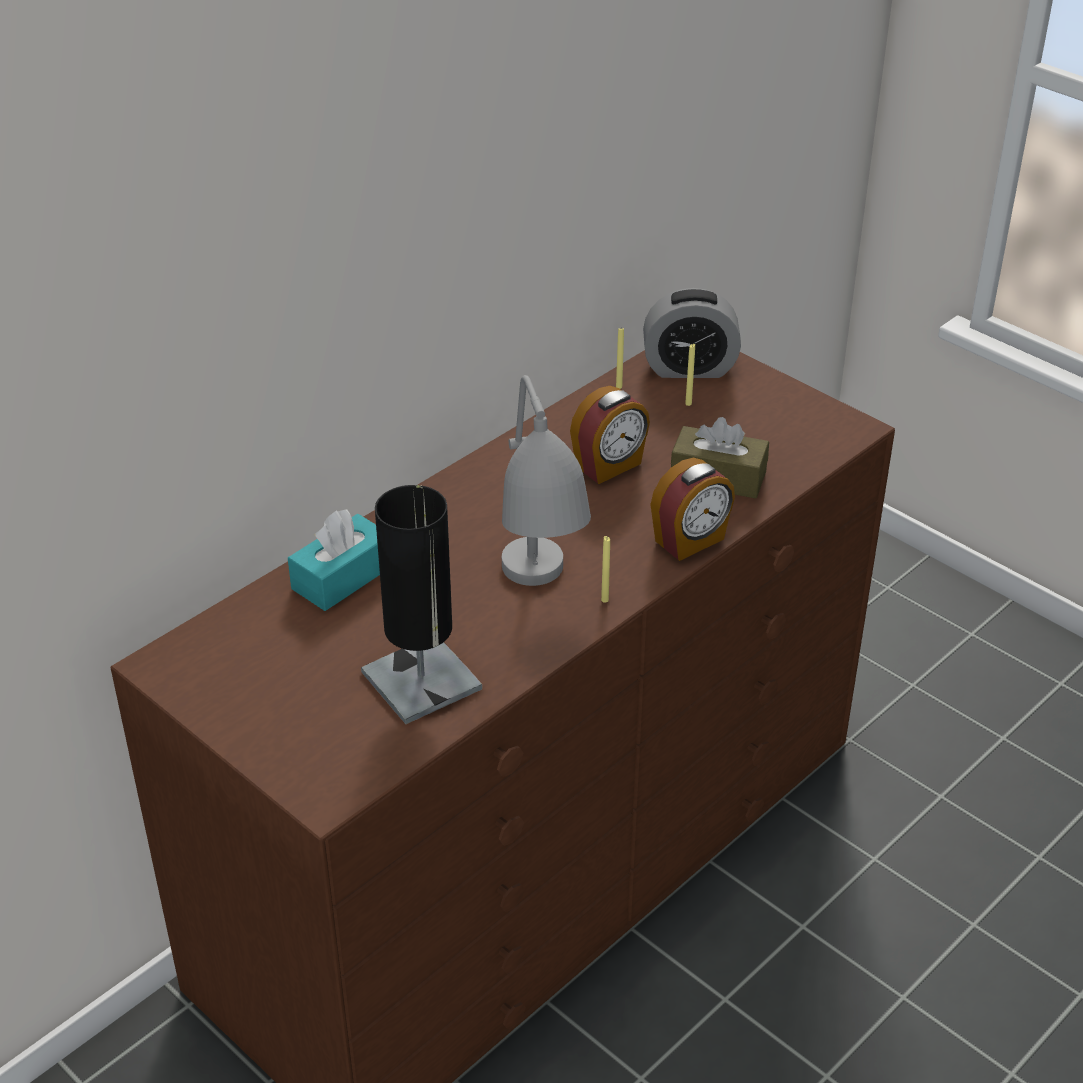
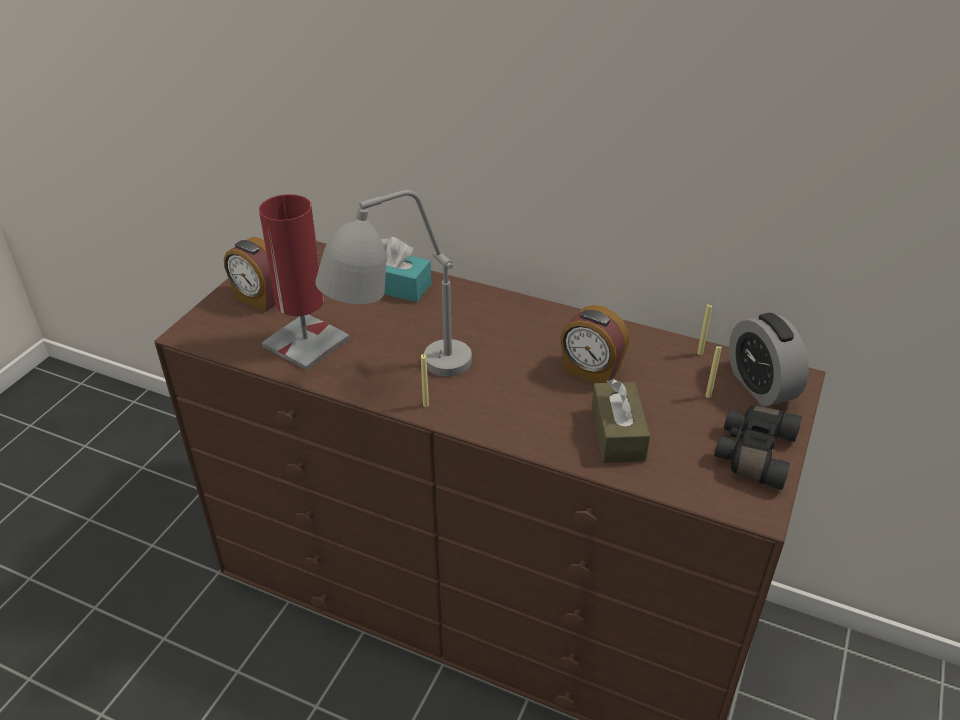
camera: 70 degrees right, 0 degrees up
black table lamp [361,485,482,724] -> red table lamp [259,194,350,370]
alarm clock [650,458,735,561] -> alarm clock moved to [224,237,276,312]
none -> black binoculars [714,405,802,490]

